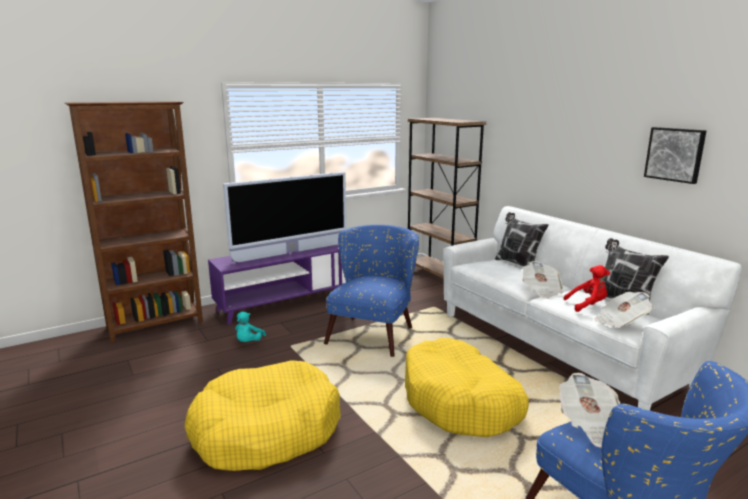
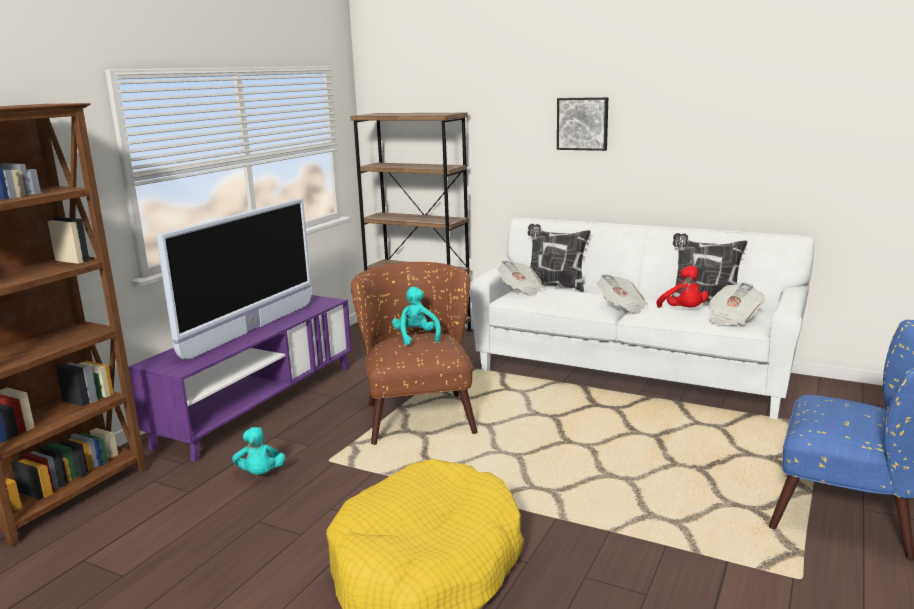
camera: 30 degrees left, 0 degrees up
blue armchair [324,225,419,357] -> brown armchair [351,262,478,445]
yellow dog bed [405,338,529,437] -> none
newspaper [559,373,620,448] -> newspaper moved to [497,260,544,296]
red plush toy [563,265,610,312] -> red plush toy turned 105 degrees clockwise [657,266,708,308]
picture [644,127,706,184] -> picture moved to [557,97,608,151]
none -> turquoise plush toy [392,287,441,345]

